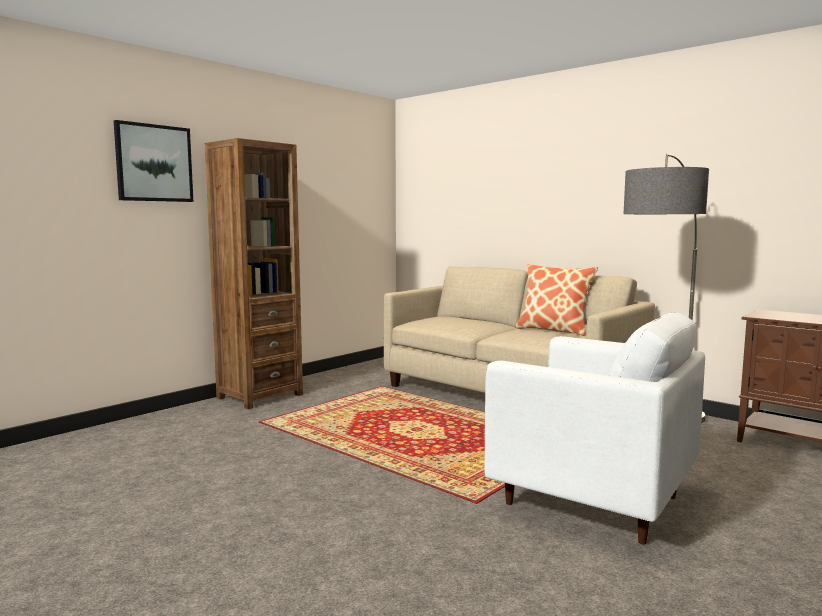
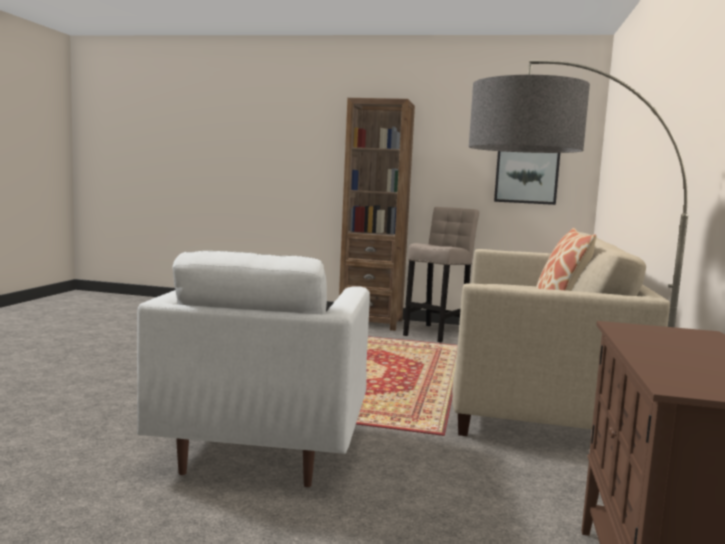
camera: 60 degrees right, 0 degrees up
picture [114,120,193,202] -> picture moved to [494,151,560,205]
none -> beige stool [403,207,479,343]

